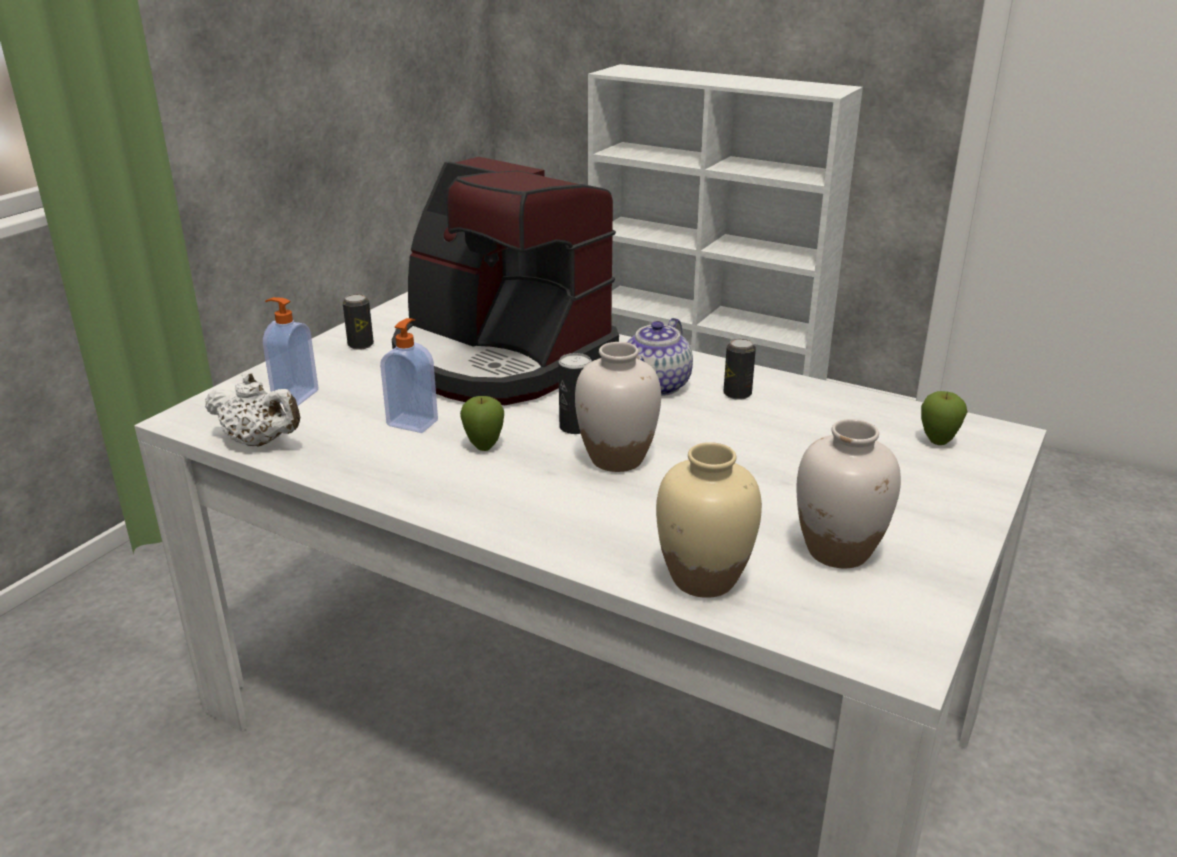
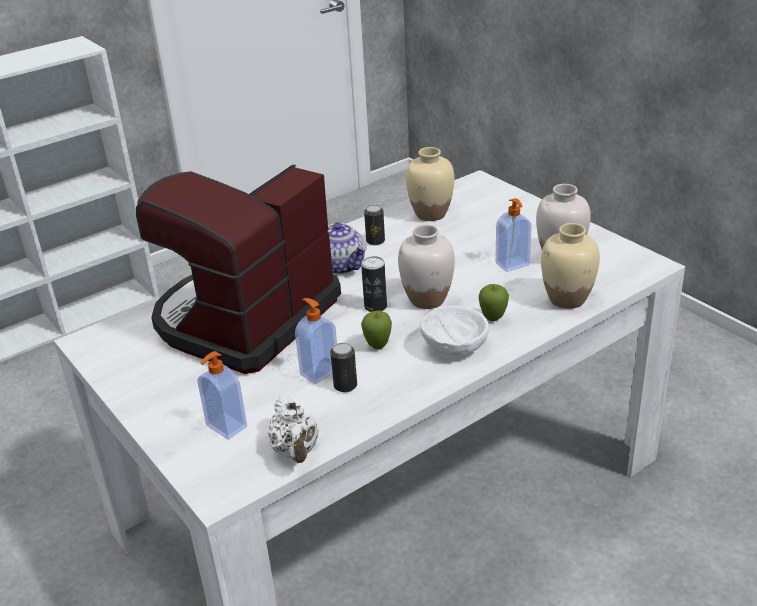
camera: 65 degrees left, 5 degrees up
white teapot [205,372,300,447] -> white teapot turned 120 degrees clockwise [267,395,319,463]
can [343,294,374,350] -> can moved to [330,343,357,392]
coffee machine [392,157,619,405] -> coffee machine turned 150 degrees clockwise [136,165,341,374]
apple [921,391,967,445] -> apple moved to [479,284,509,321]
none -> beige vase [406,147,455,221]
none -> white bowl [420,306,489,355]
none -> soap dispenser [495,198,532,272]

